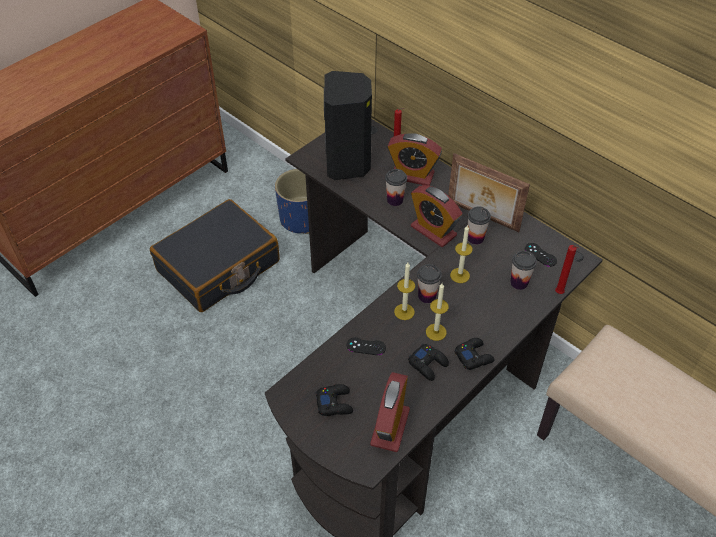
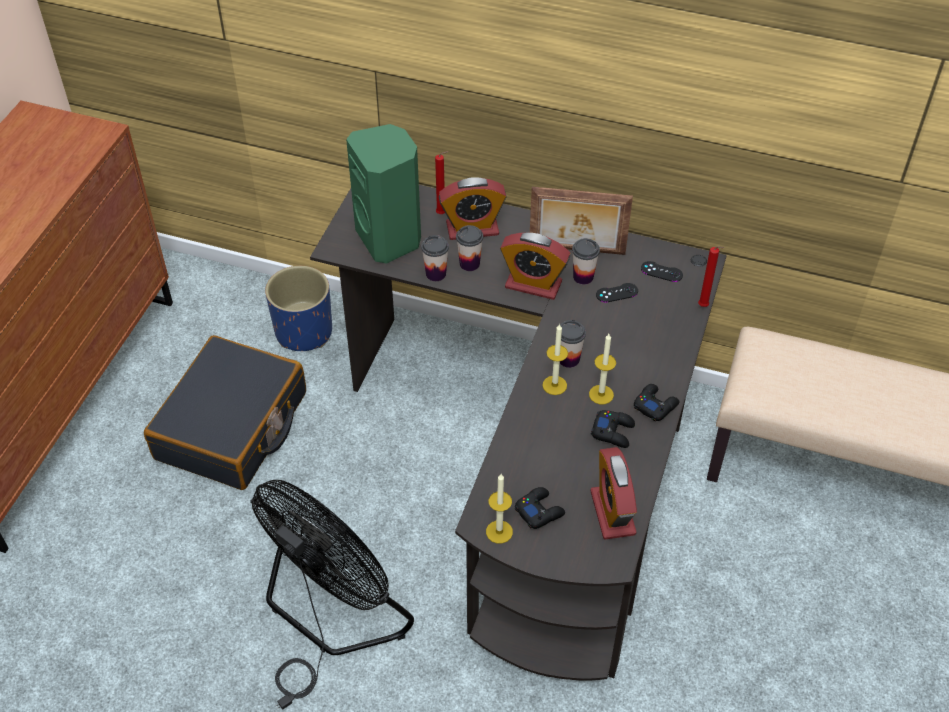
camera: 25 degrees left, 0 degrees up
black speaker [324,71,372,180] -> green speaker [346,124,421,264]
black game controller [347,337,386,355] -> black game controller moved to [596,283,638,303]
candle [450,225,473,283] -> candle moved to [486,474,513,544]
cup [510,251,537,290] -> cup moved to [421,235,449,281]
none -> black fan [250,480,414,710]

